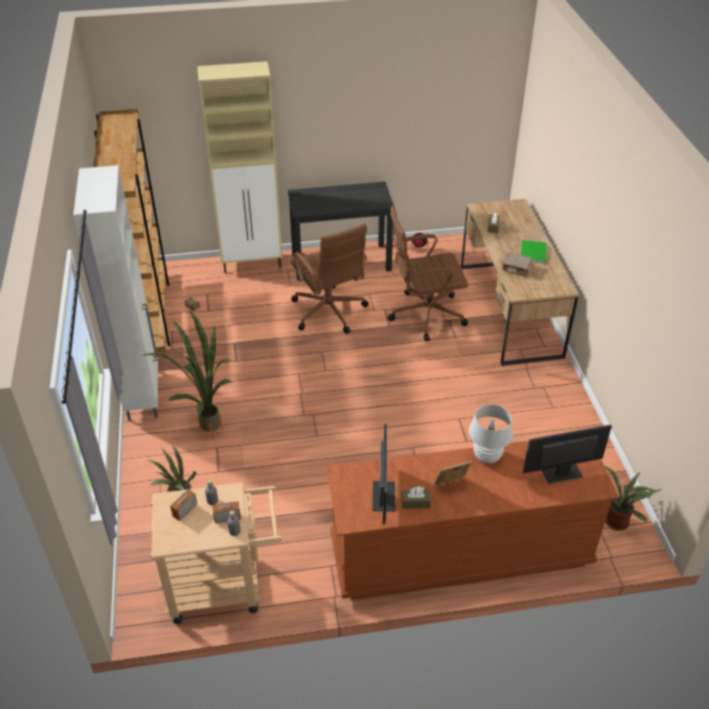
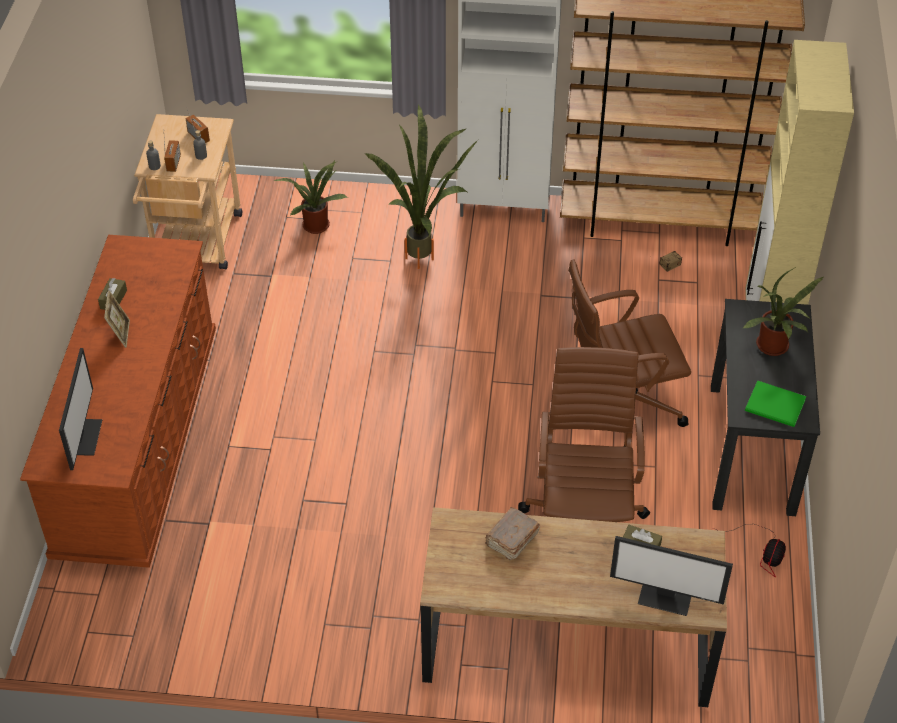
camera: 105 degrees right, 5 degrees up
monitor [372,424,395,525] -> monitor moved to [610,536,733,616]
white table lamp [469,404,513,463] -> none
green book [521,240,546,263] -> green book moved to [745,381,806,427]
potted plant [604,465,662,531] -> potted plant moved to [742,268,823,356]

